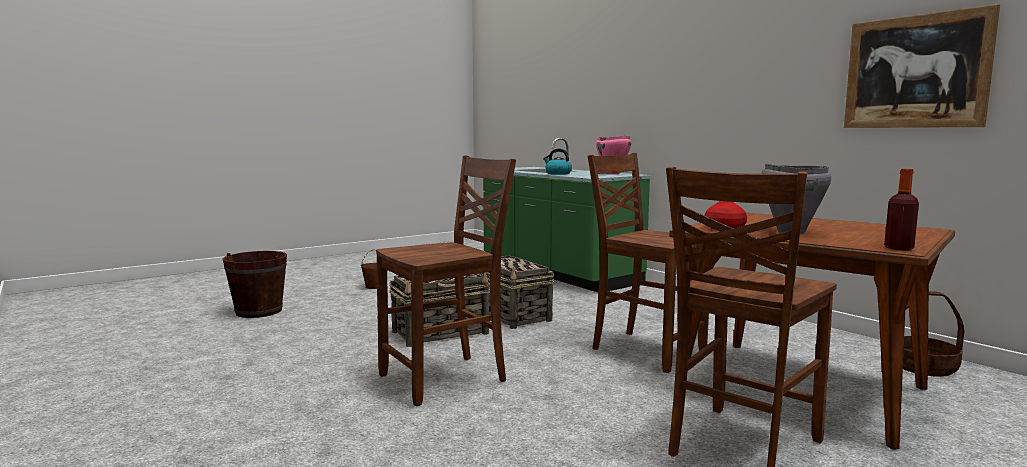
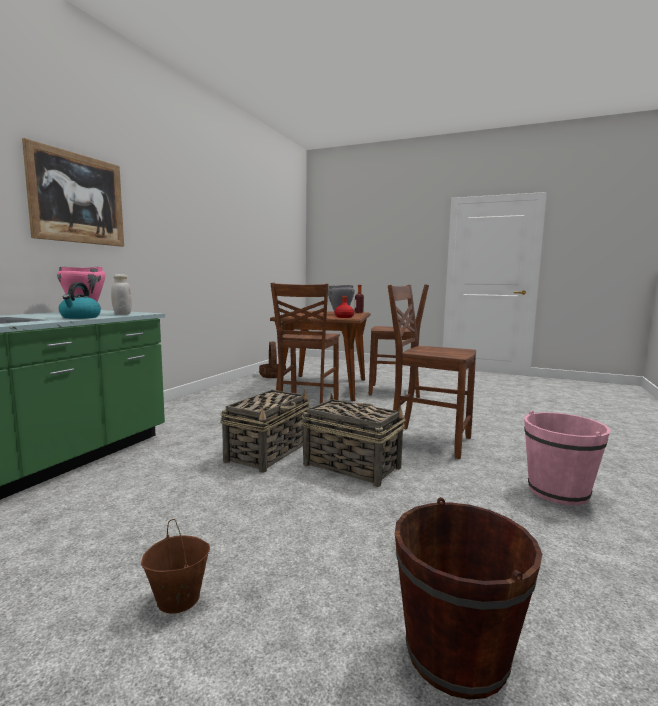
camera: 120 degrees left, 0 degrees up
picture [844,4,1000,128] -> picture moved to [22,138,124,247]
none -> white jar [111,274,132,315]
none -> pink bucket [524,411,611,505]

